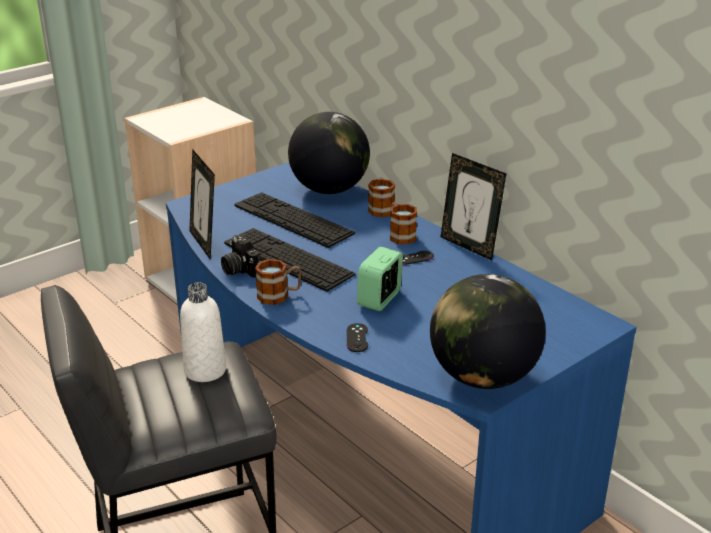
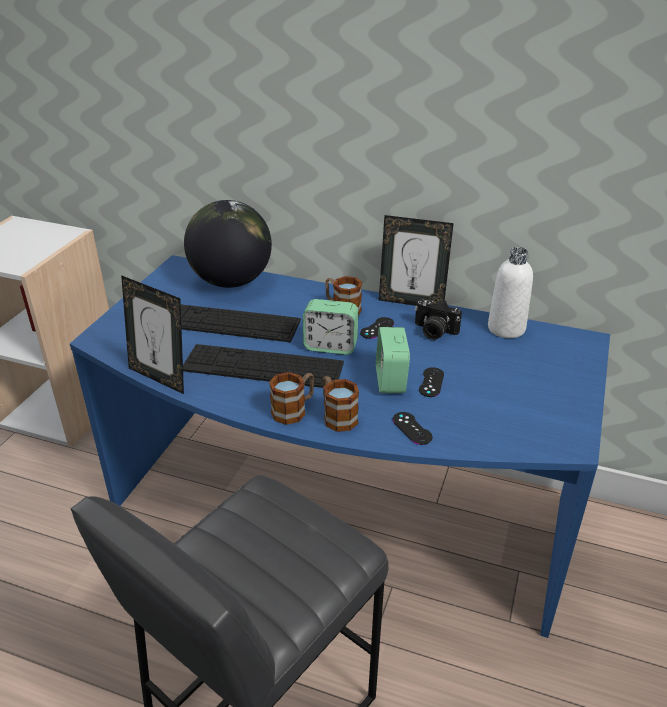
camera: 30 degrees left, 5 degrees up
white bottle [180,283,226,382] -> white bottle moved to [488,247,533,338]
camera [221,235,259,278] -> camera moved to [415,299,462,340]
mug [368,177,395,217] -> mug moved to [323,376,359,432]
globe [430,274,546,389] -> none
none -> alarm clock [303,299,358,355]
none -> black game controller [419,367,444,397]

